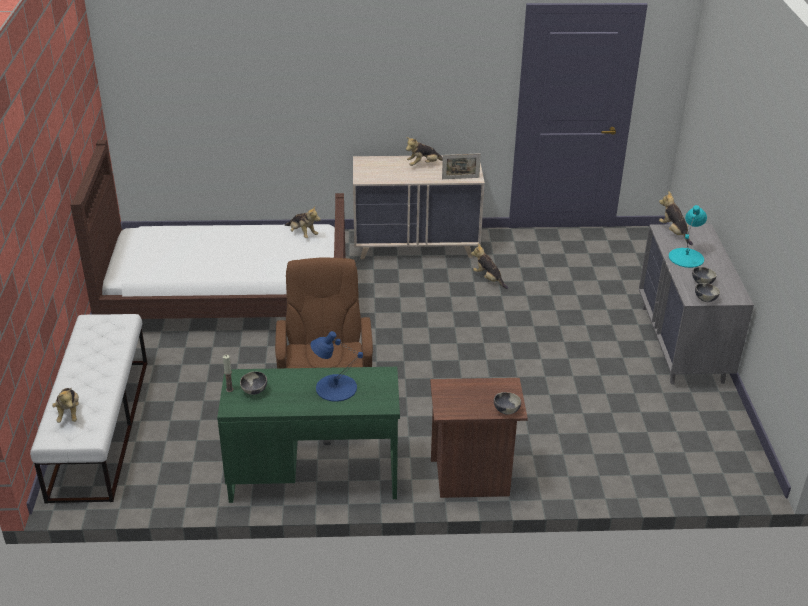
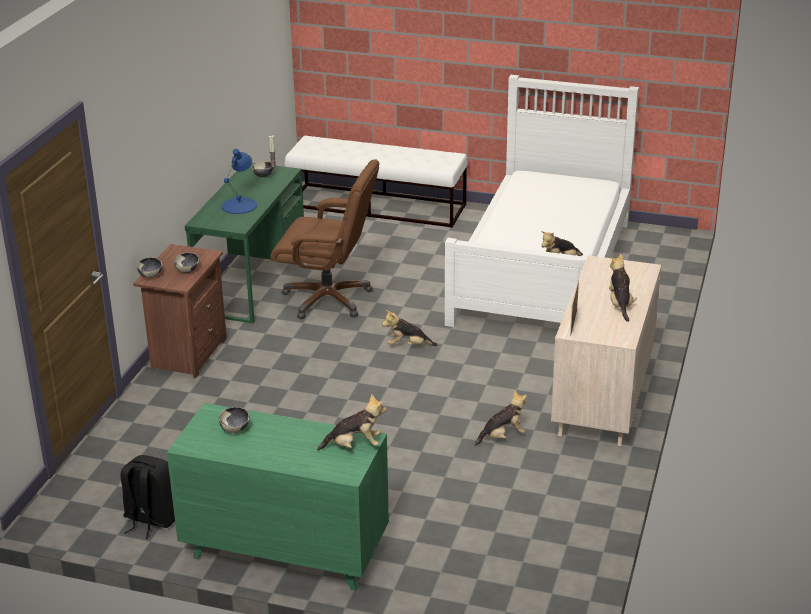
camera: 110 degrees right, 5 degrees down
plush toy [52,388,79,423] -> plush toy moved to [382,310,438,346]
brown bed [70,140,345,319] -> white bed [445,75,639,327]
grey dresser [639,224,754,385] -> green dresser [167,403,389,591]
turquoise table lamp [669,205,707,268] -> none
bowl [695,283,720,302] -> bowl moved to [174,252,199,273]
none -> black backpack [121,455,175,539]

